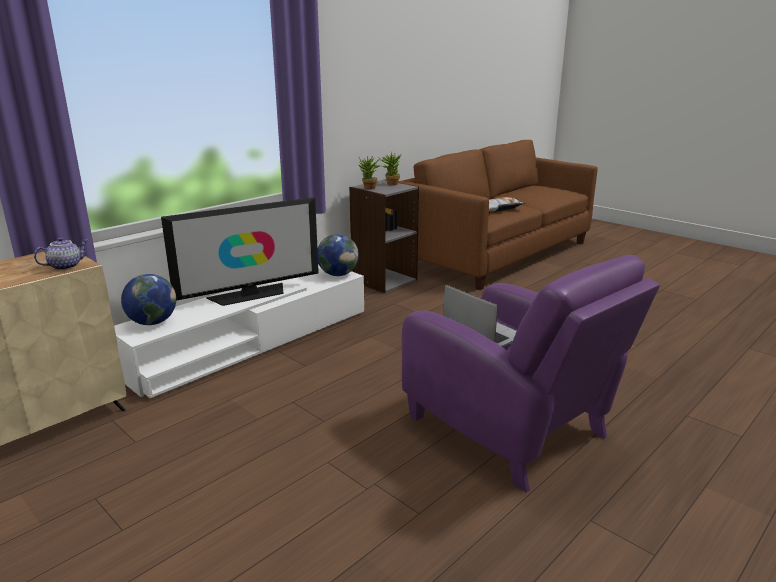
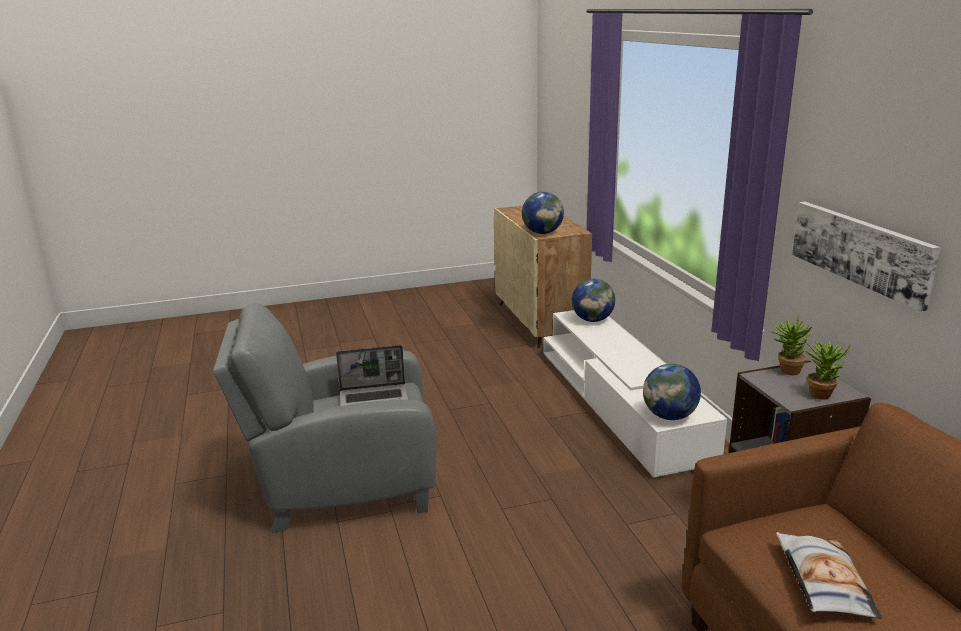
camera: 120 degrees right, 0 degrees up
teapot [34,237,88,270] -> globe [522,192,564,234]
television [161,197,319,306] -> none
purple armchair [402,255,660,492] -> grey armchair [213,303,436,533]
none -> picture [792,202,941,312]

